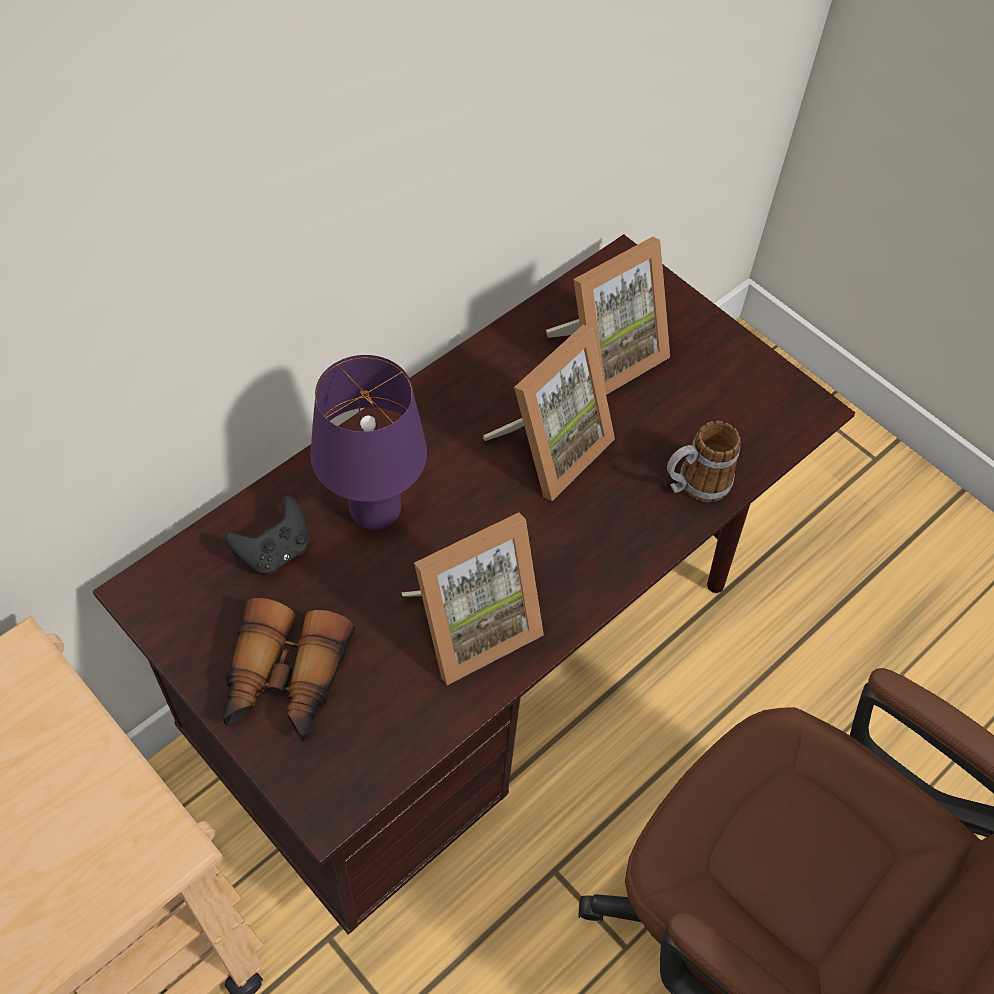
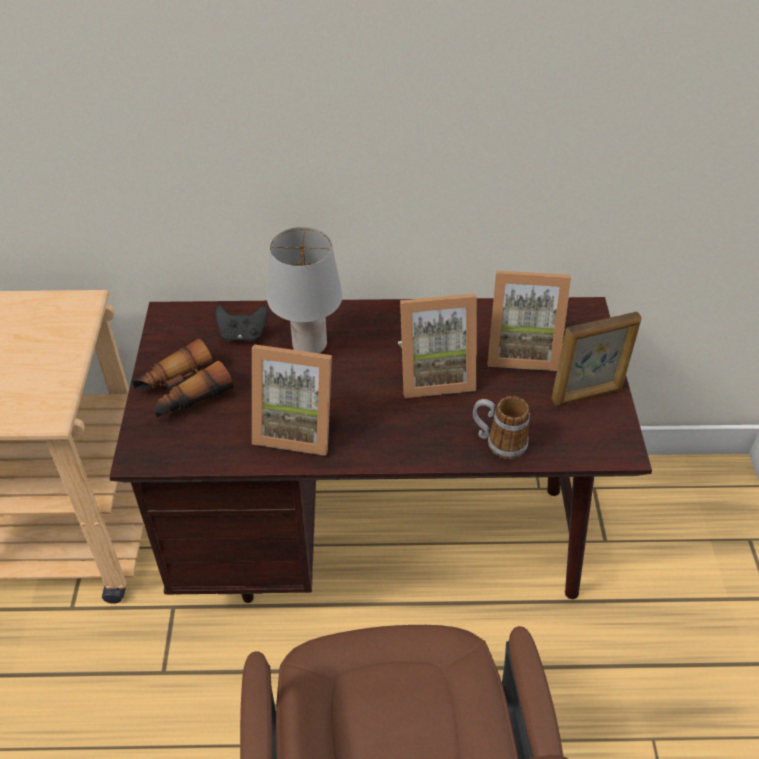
camera: 45 degrees right, 10 degrees down
purple table lamp [311,355,427,530] -> grey table lamp [267,227,342,354]
none -> picture frame [551,312,642,405]

